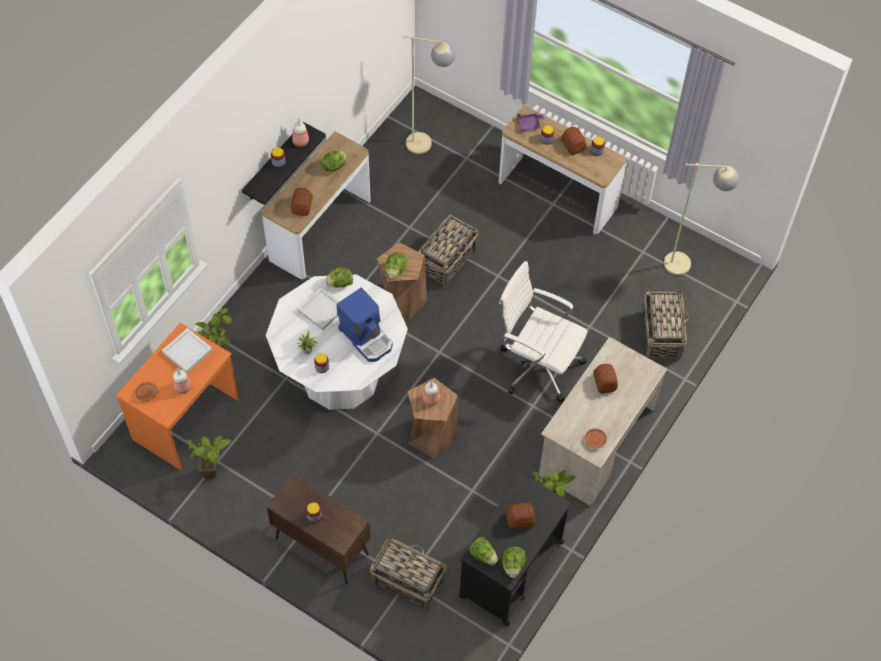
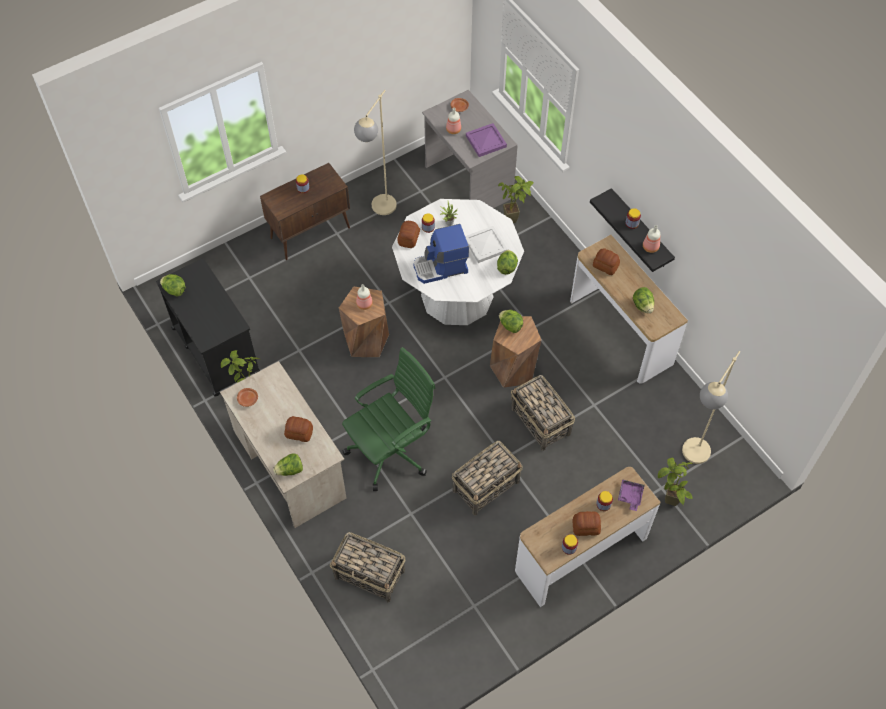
camera: 115 degrees right, 0 degrees up
orange desk [116,323,239,470] -> grey desk [422,90,518,208]
white tray [162,328,213,373] -> purple tray [466,123,507,157]
potted plant [187,435,232,479] -> potted plant moved to [658,458,693,506]
basket [370,537,447,612] -> basket moved to [452,441,523,515]
lettuce [469,537,498,565] -> lettuce moved to [273,453,303,476]
white office chair [499,261,588,403] -> green office chair [342,347,436,491]
bread [506,503,535,529] -> bread moved to [397,221,420,248]
beige floor lamp [664,163,739,275] -> beige floor lamp moved to [354,90,397,215]

